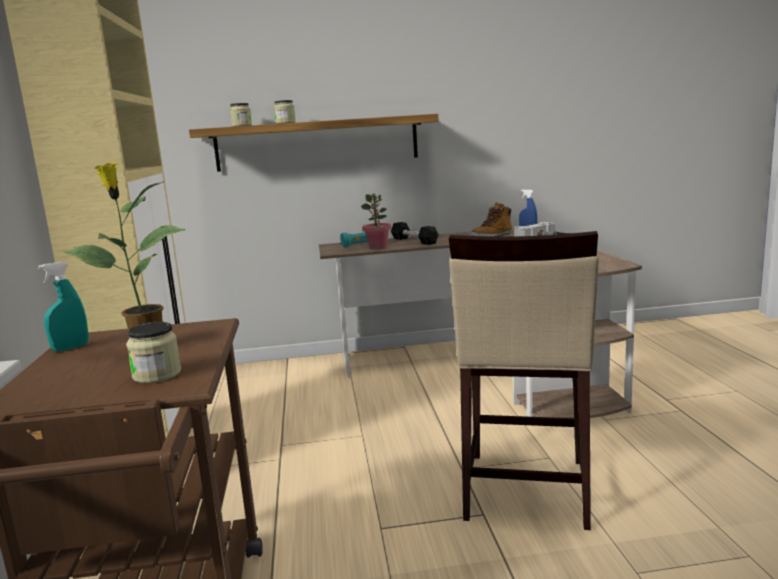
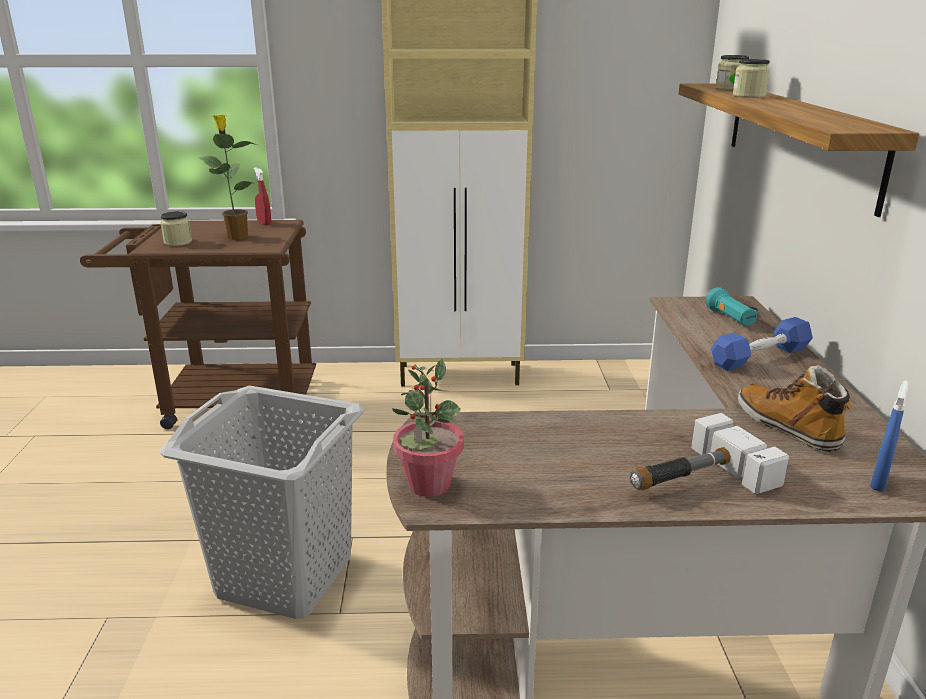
camera: 95 degrees right, 10 degrees up
turquoise spray bottle [38,262,88,352] -> red spray bottle [254,168,271,225]
potted plant [361,193,391,249] -> potted plant moved to [392,359,464,497]
black dumbbell [391,222,439,245] -> blue dumbbell [711,317,813,371]
beige stool [449,231,599,530] -> grey laundry basket [160,386,364,619]

